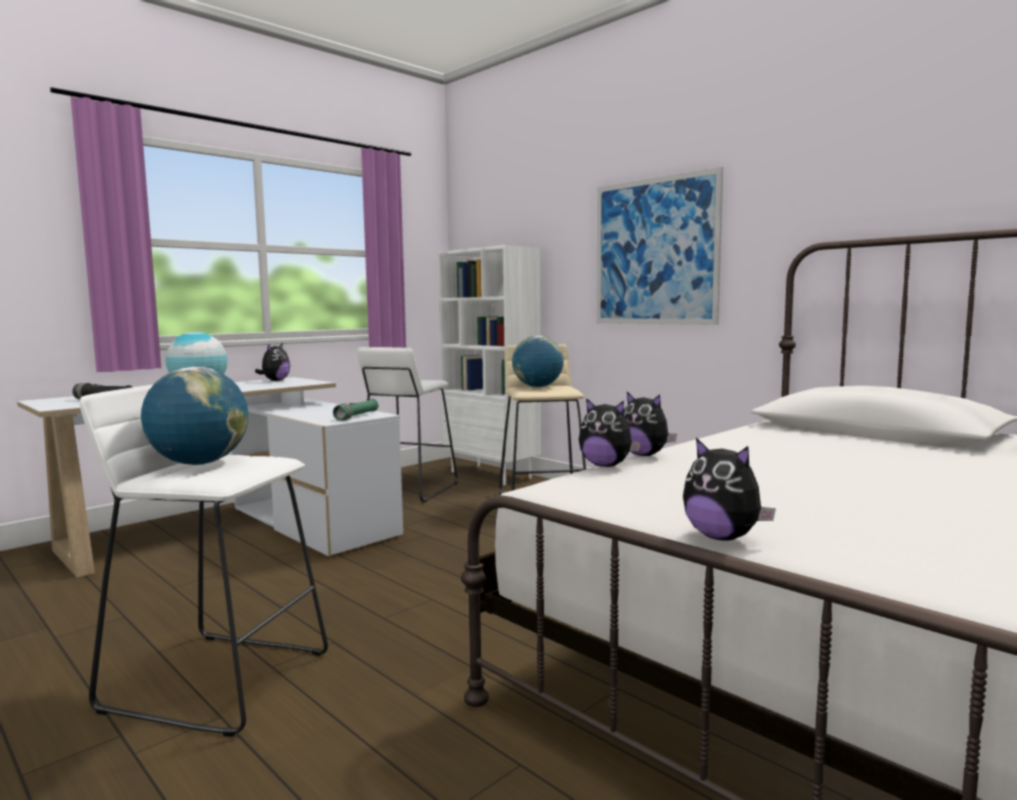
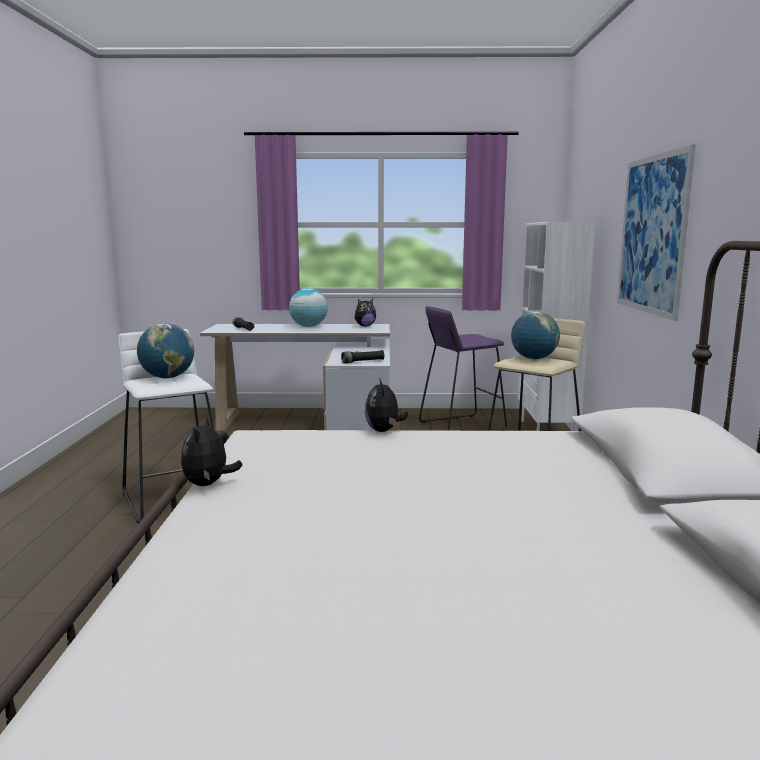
camera: 45 degrees right, 5 degrees up
green flashlight [333,399,378,421] -> black flashlight [341,350,384,363]
white stool [357,347,458,503] -> purple stool [419,306,507,431]
plush toy [579,398,640,467] -> none

